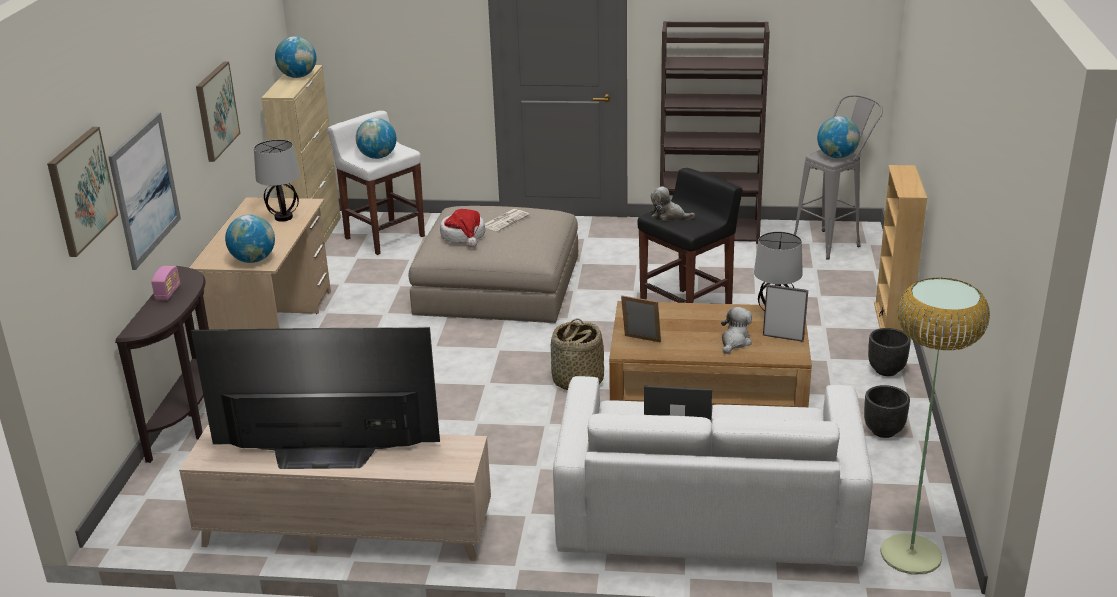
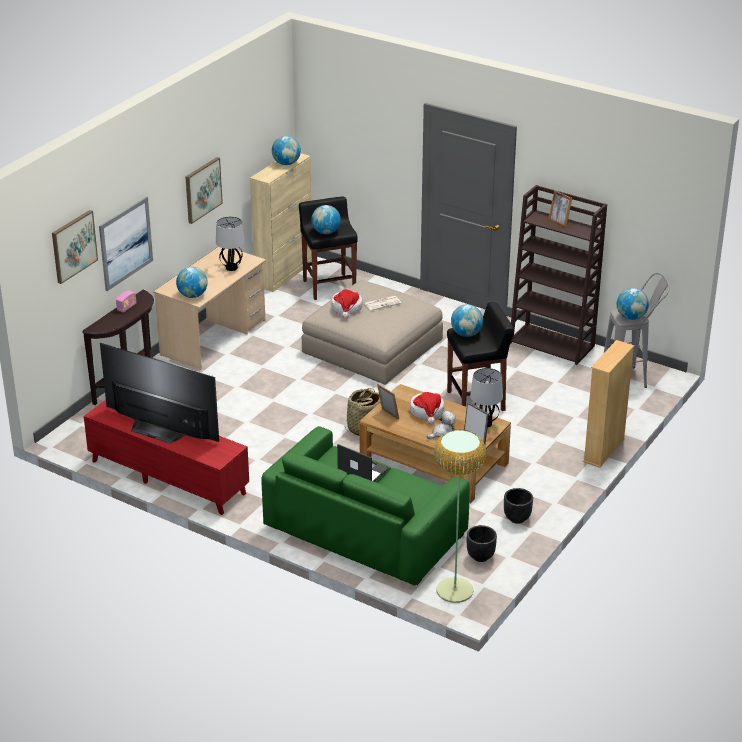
camera: 25 degrees right, 5 degrees up
beige tv stand [179,425,491,561] -> red tv stand [84,400,249,515]
white stool [327,111,425,255] -> black stool [299,197,358,300]
white sofa [553,376,873,567] -> green sofa [261,426,470,586]
plush toy [651,186,695,221] -> globe [451,304,483,337]
black planter [868,328,911,376] -> black planter moved to [467,525,497,562]
none -> hat [410,392,445,425]
none -> picture frame [548,190,572,228]

